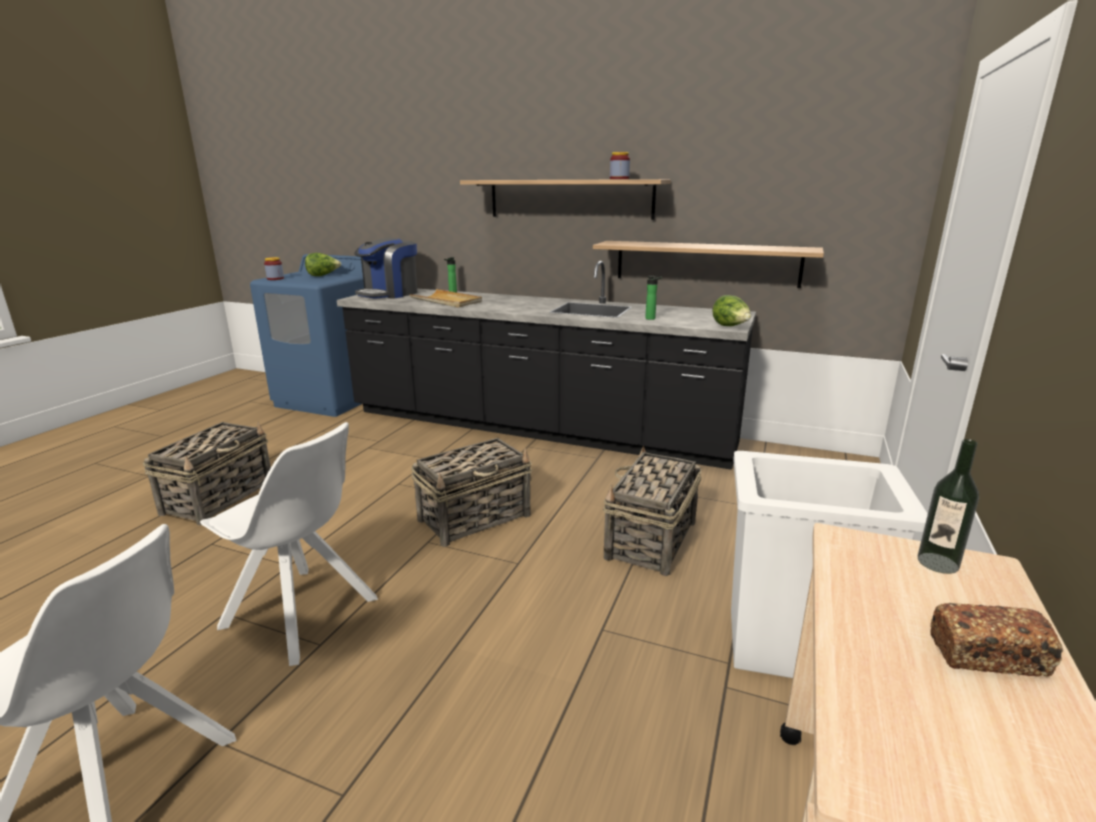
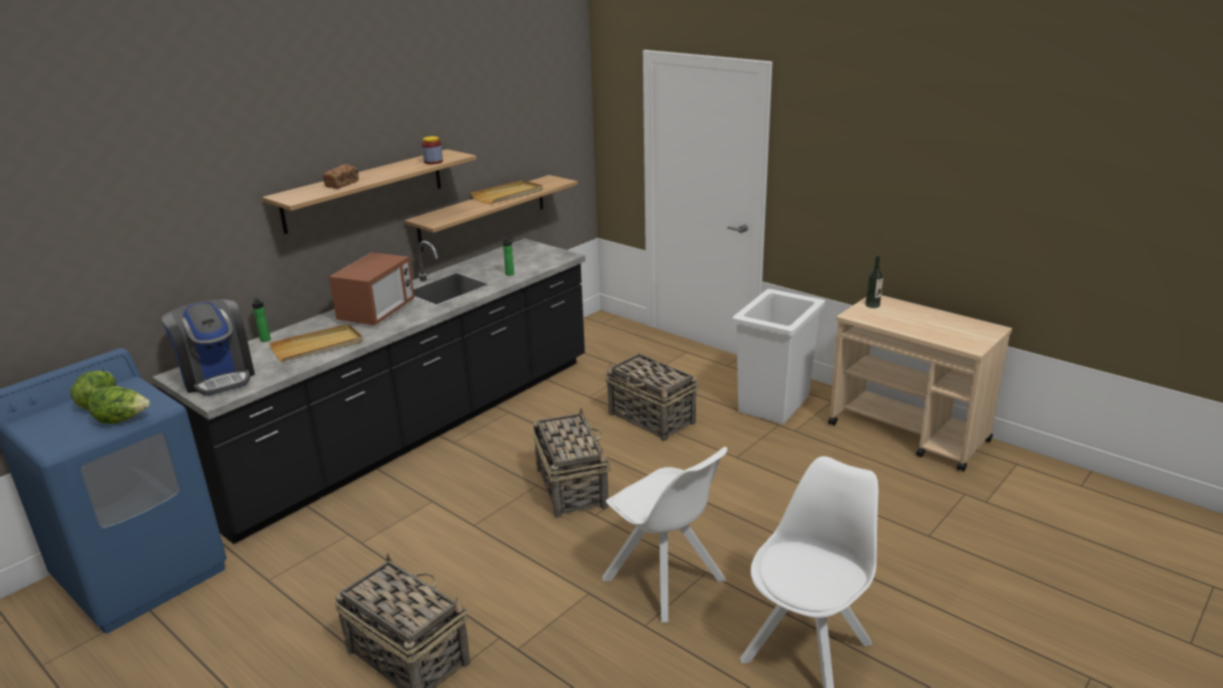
camera: 70 degrees left, 5 degrees up
white chair [200,422,378,666] -> white chair turned 90 degrees clockwise [602,447,727,623]
jar [264,257,284,280] -> none
lettuce [712,295,751,326] -> lettuce moved to [89,386,150,424]
bread [930,603,1064,677] -> bread moved to [323,164,359,189]
none -> microwave [329,252,415,325]
none -> beige tray [471,180,543,204]

